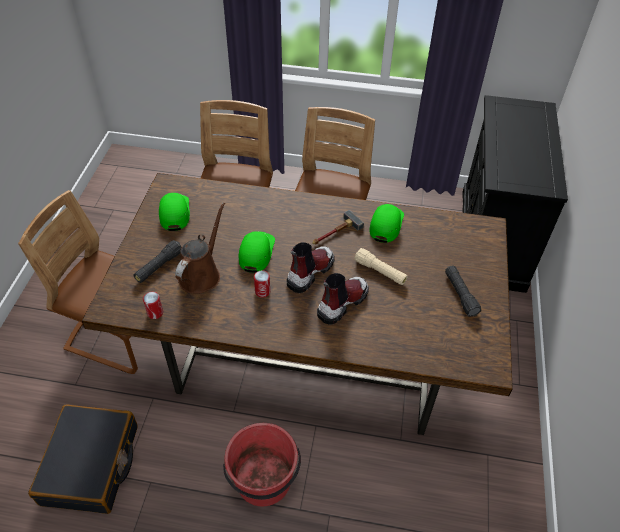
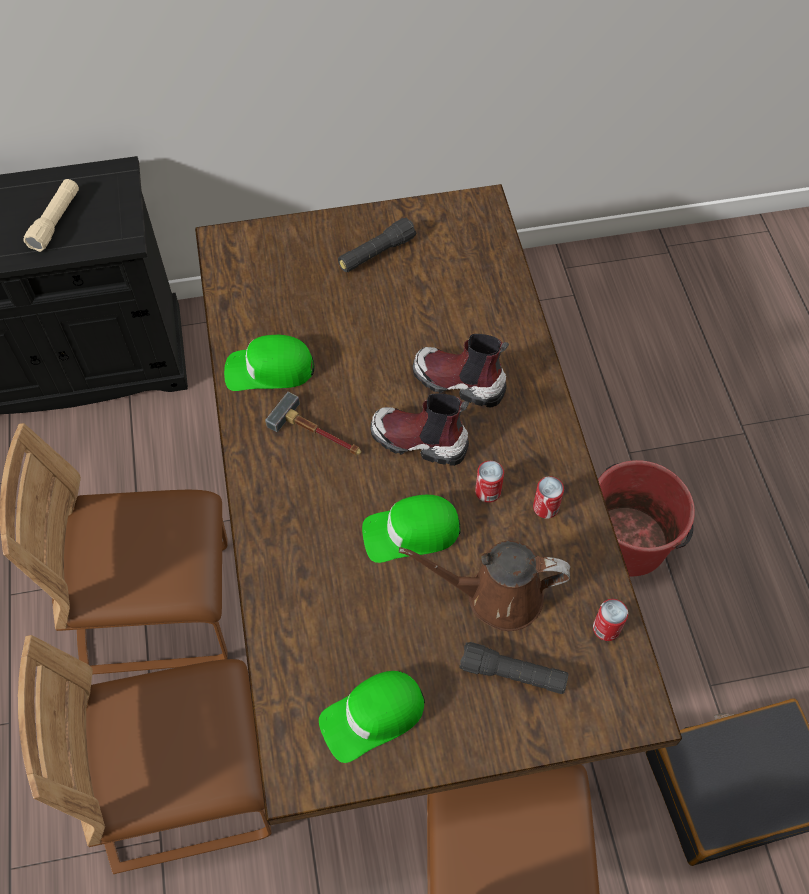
camera: 110 degrees left, 10 degrees up
beige flashlight [354,248,408,285] -> beige flashlight moved to [23,179,79,252]
none -> can [533,476,564,518]

